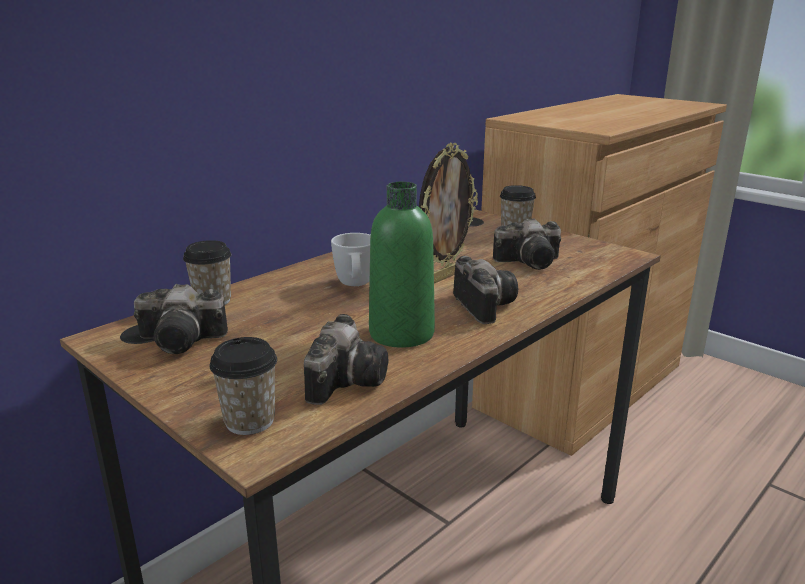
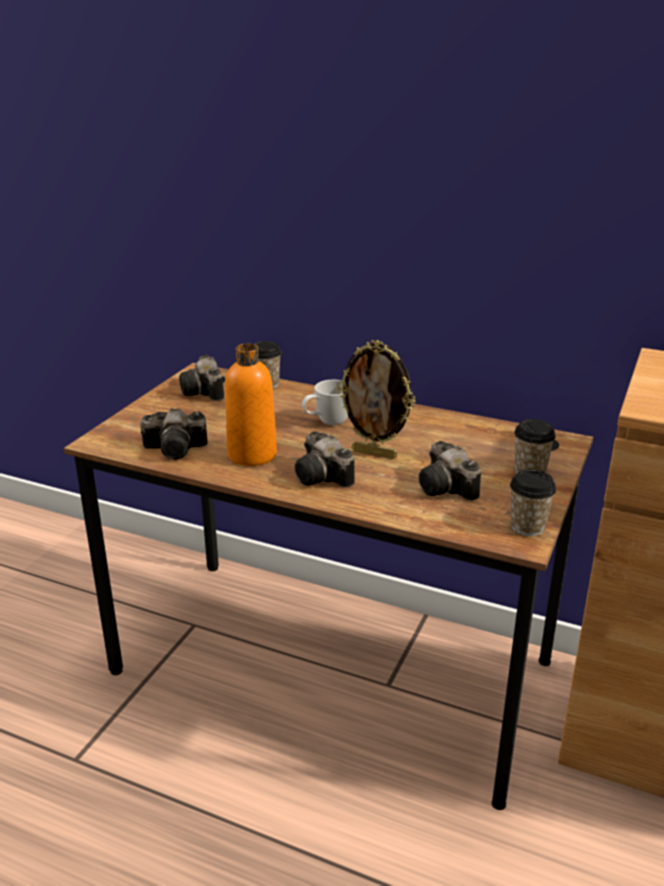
camera: 70 degrees right, 5 degrees up
cup [209,337,277,435] -> cup moved to [510,469,556,536]
green bottle [369,182,435,348] -> orange bottle [225,343,277,466]
camera [453,256,518,324] -> camera turned 90 degrees clockwise [295,431,355,488]

